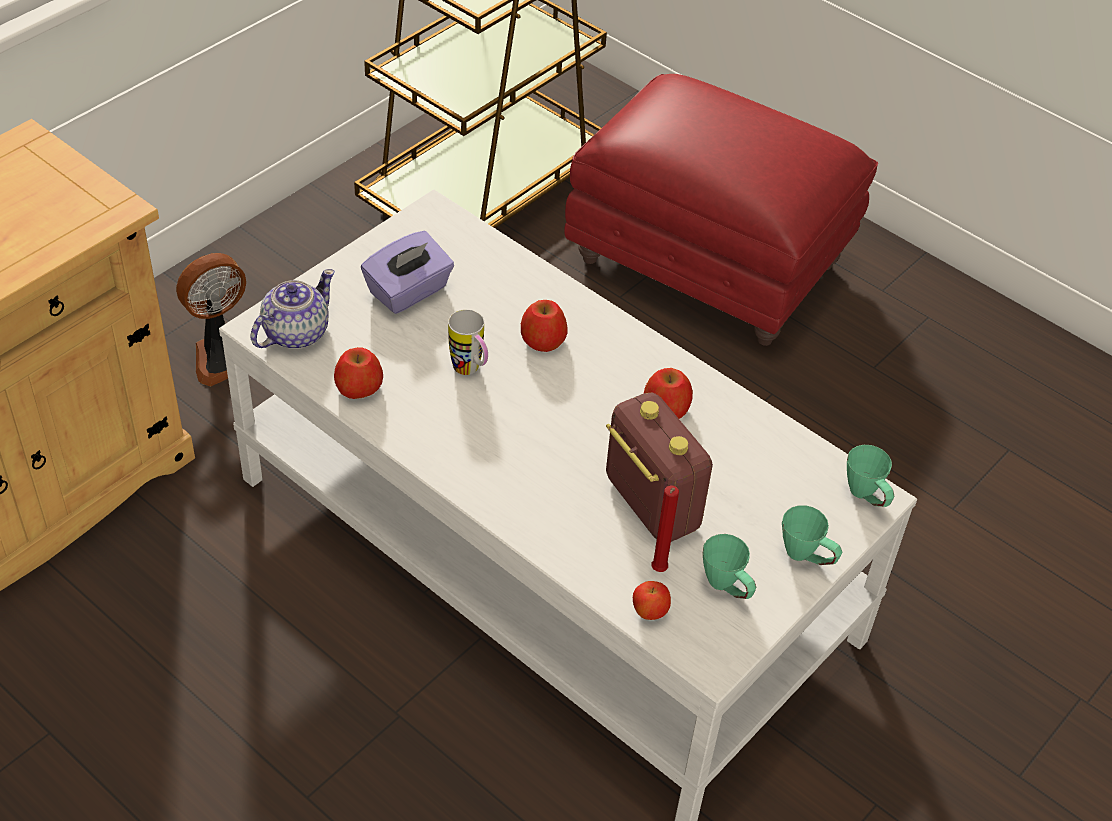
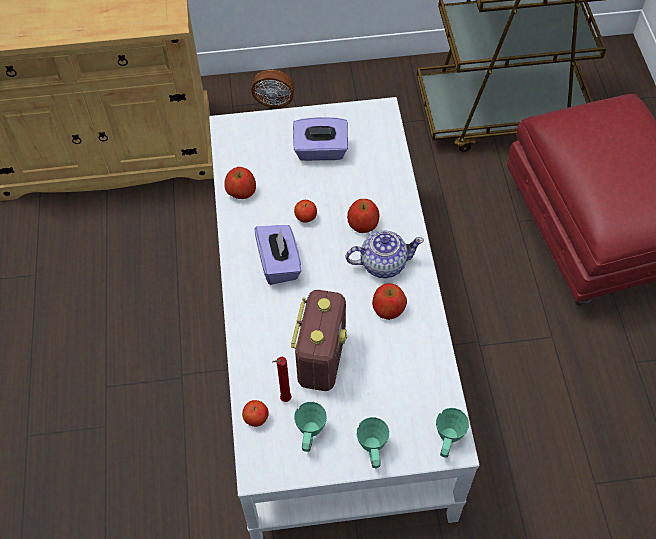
camera: 45 degrees right, 10 degrees up
teapot [251,269,335,349] -> teapot moved to [346,231,424,278]
mug [448,309,488,375] -> apple [294,200,317,223]
none -> purple tissue box [254,225,302,285]

